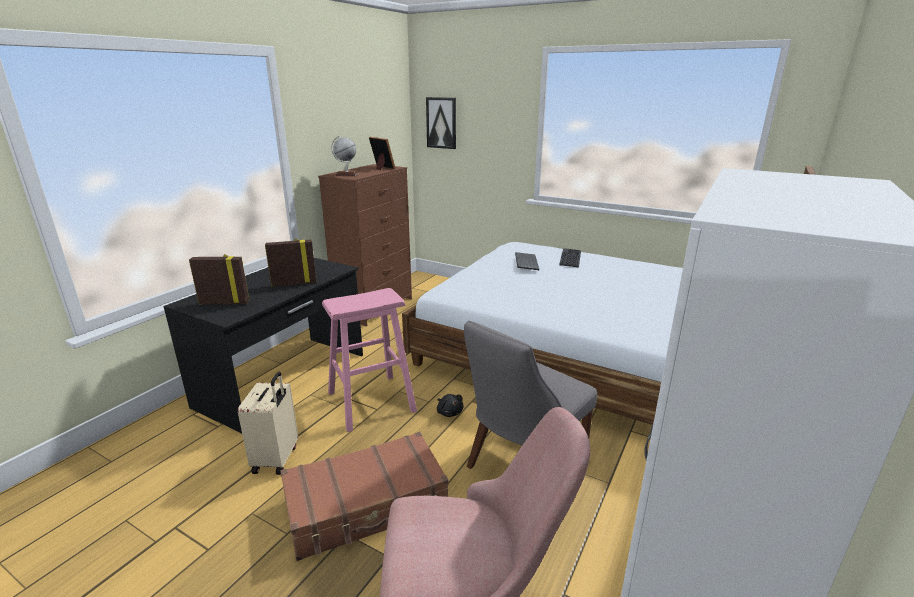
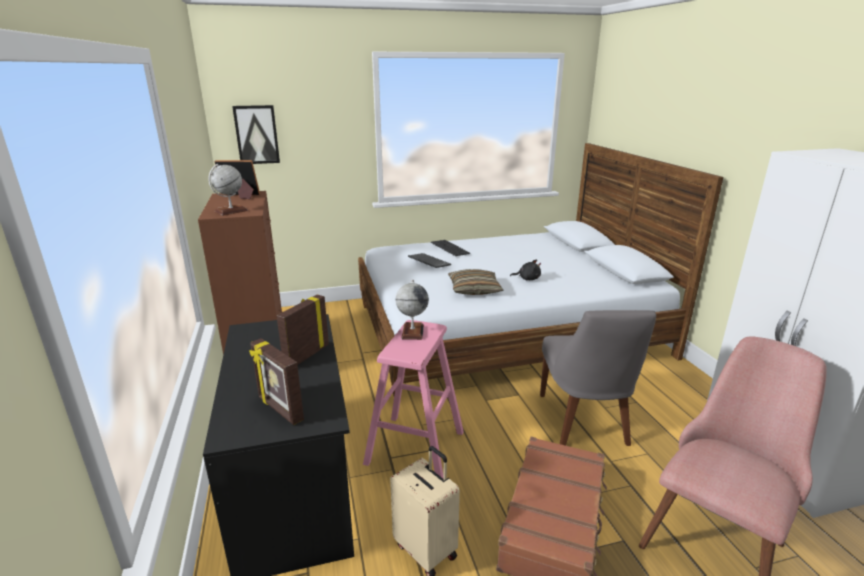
camera: 45 degrees left, 0 degrees up
picture frame [189,254,249,305] -> picture frame turned 90 degrees counterclockwise [249,338,304,425]
black plush toy [437,394,464,417] -> black plush toy moved to [510,259,541,280]
none -> globe [395,280,429,340]
none -> pillow [448,269,504,295]

